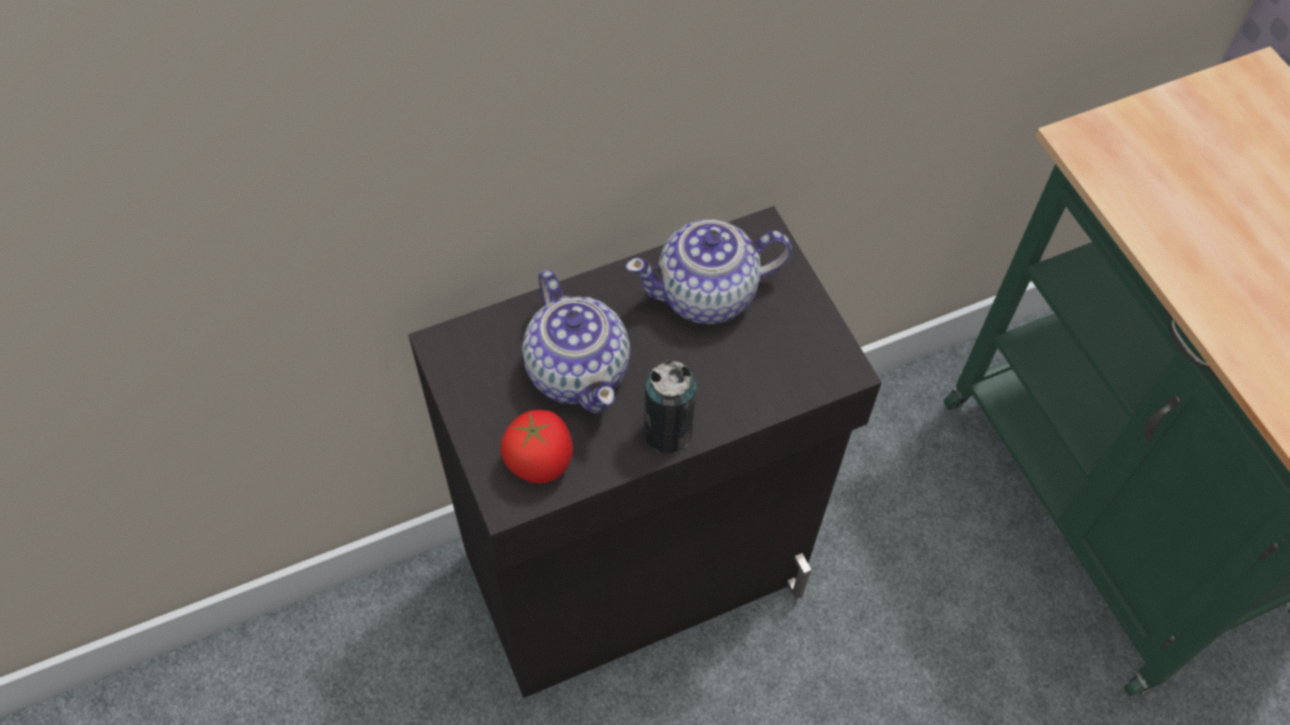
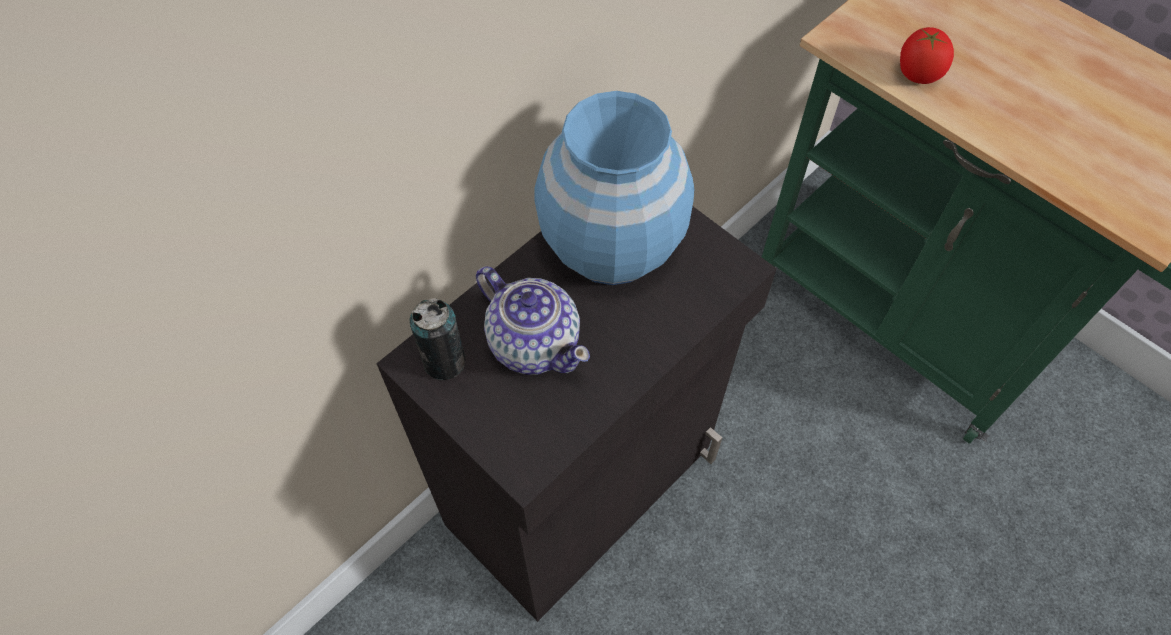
camera: 20 degrees left, 0 degrees up
tomato [500,410,573,484] -> tomato moved to [900,27,954,84]
teapot [626,219,792,324] -> blue vase [534,91,695,285]
can [644,360,697,453] -> can moved to [410,298,466,380]

